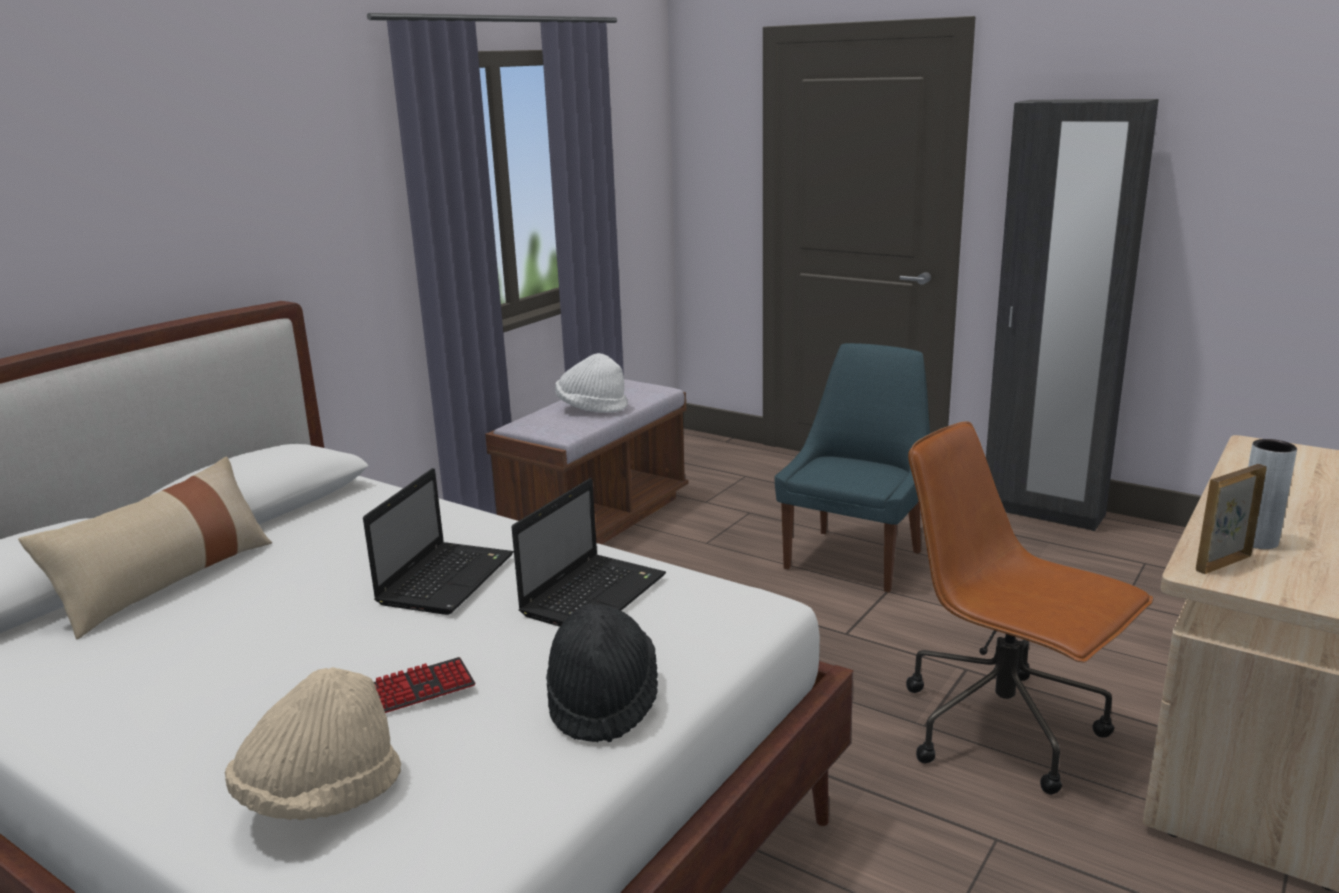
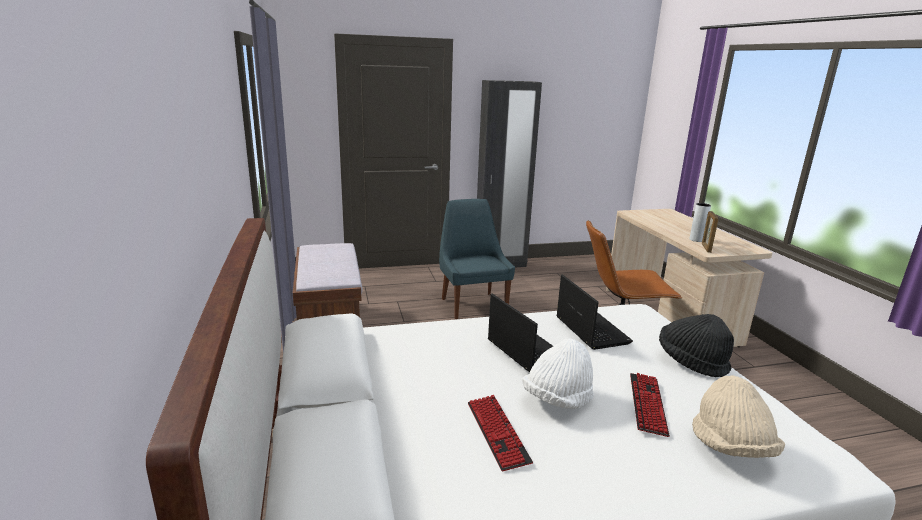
camera: 50 degrees left, 0 degrees up
beige pillow [18,456,272,640] -> none
white hat [555,353,628,413] -> white hat moved to [522,339,594,409]
none -> keyboard [468,395,533,471]

